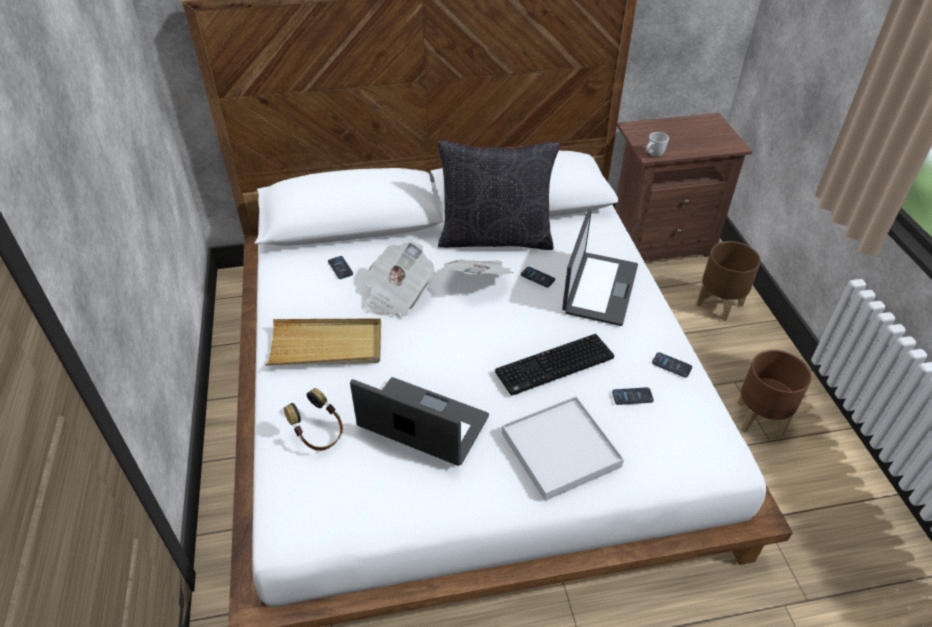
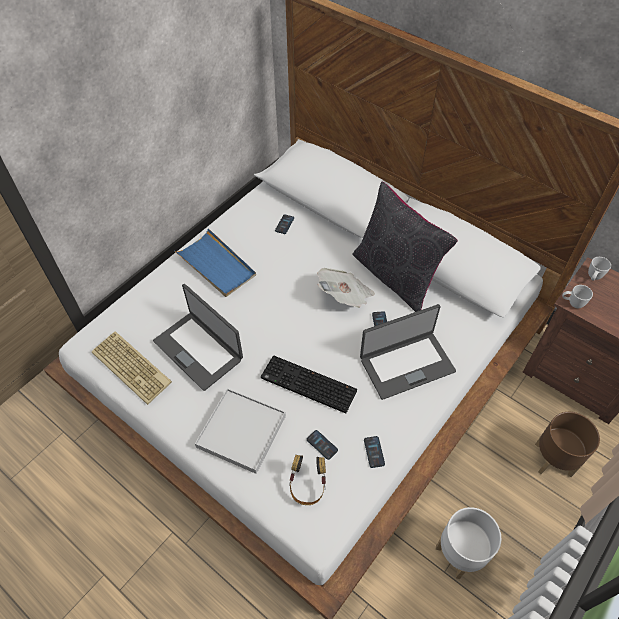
camera: 50 degrees right, 10 degrees up
beige tray [265,319,381,365] -> blue tray [175,228,256,297]
headphones [284,388,343,451] -> headphones moved to [289,455,326,505]
laptop [350,377,489,466] -> laptop turned 150 degrees clockwise [153,284,243,391]
newspaper [365,242,434,316] -> none
brown planter [738,350,812,438] -> white planter [436,507,501,579]
none -> keyboard [92,331,172,405]
none -> white mug [588,257,611,281]

